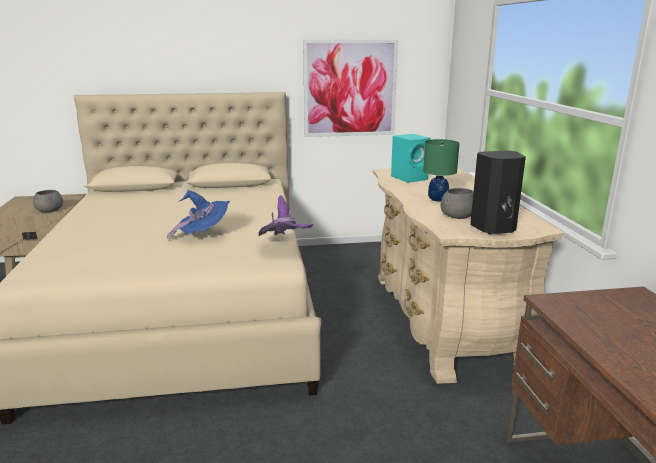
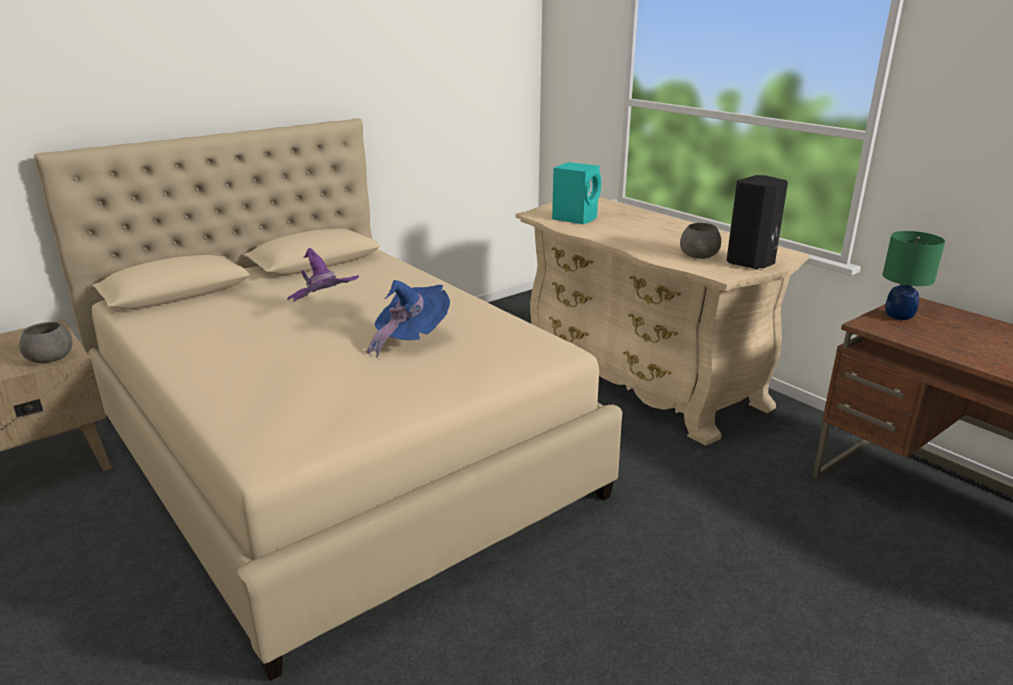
camera: 30 degrees left, 5 degrees up
purple hat [258,195,314,236] -> purple hat moved to [287,248,359,302]
picture [303,40,398,137] -> none
green table lamp [423,139,459,201] -> green table lamp moved to [882,231,945,320]

